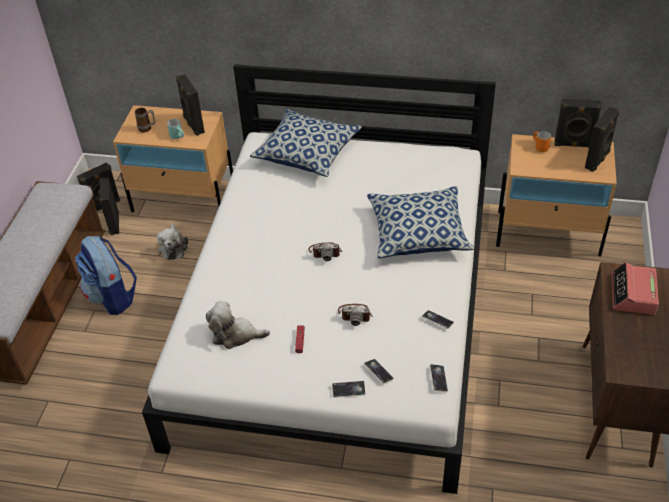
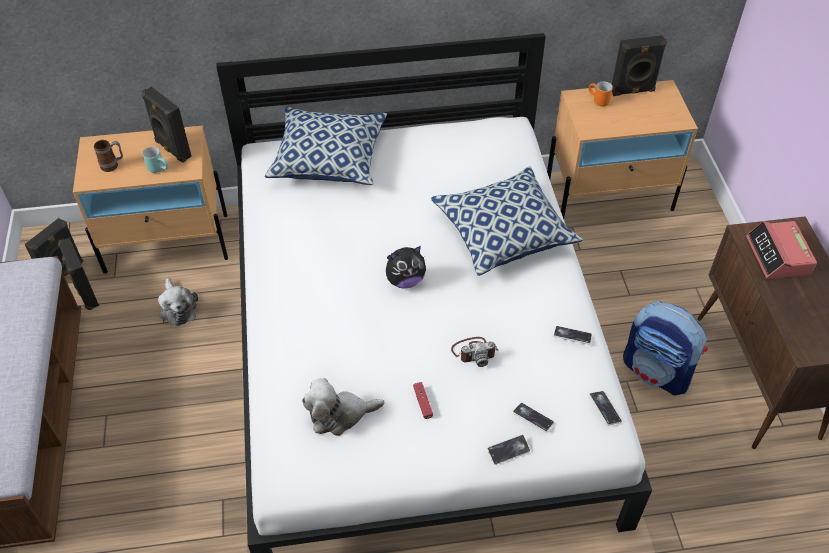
camera: 20 degrees left, 5 degrees up
backpack [75,236,137,315] -> backpack moved to [623,301,708,395]
camera [309,242,342,261] -> plush toy [386,246,426,289]
black speaker [585,107,619,172] -> none

